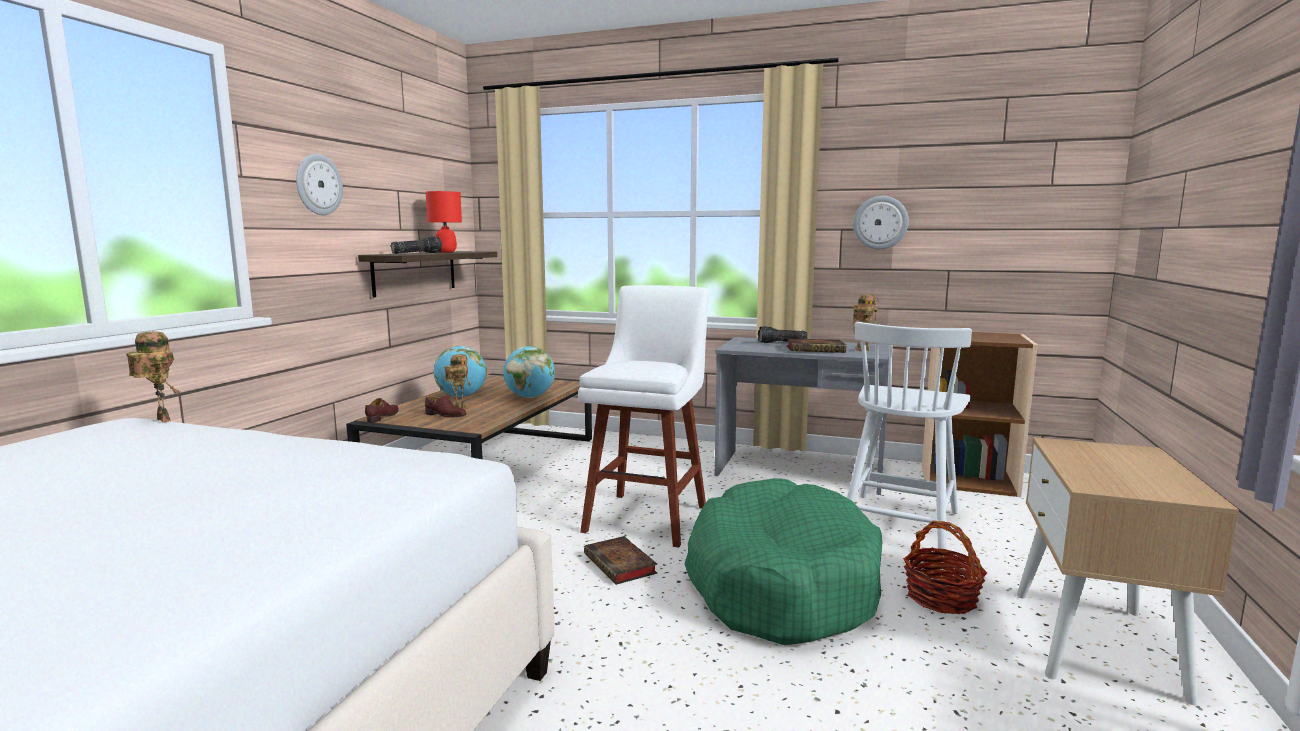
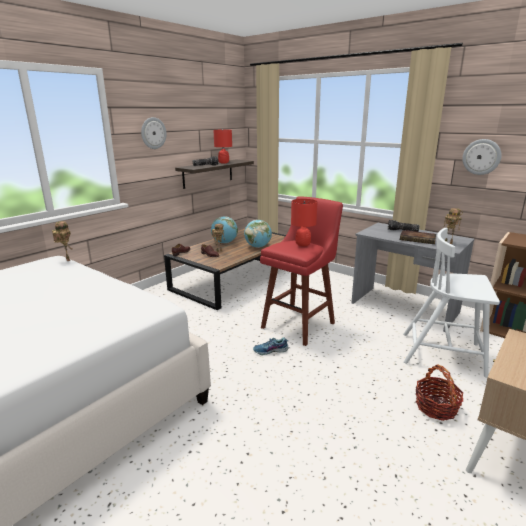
camera: 20 degrees right, 10 degrees up
white stool [578,285,709,548] -> red stool [260,196,343,346]
book [584,536,657,585] -> shoe [253,338,289,355]
green dog bed [684,478,882,645] -> none
white chair [847,322,972,557] -> white chair turned 60 degrees clockwise [403,228,500,378]
none -> red table lamp [291,199,318,246]

